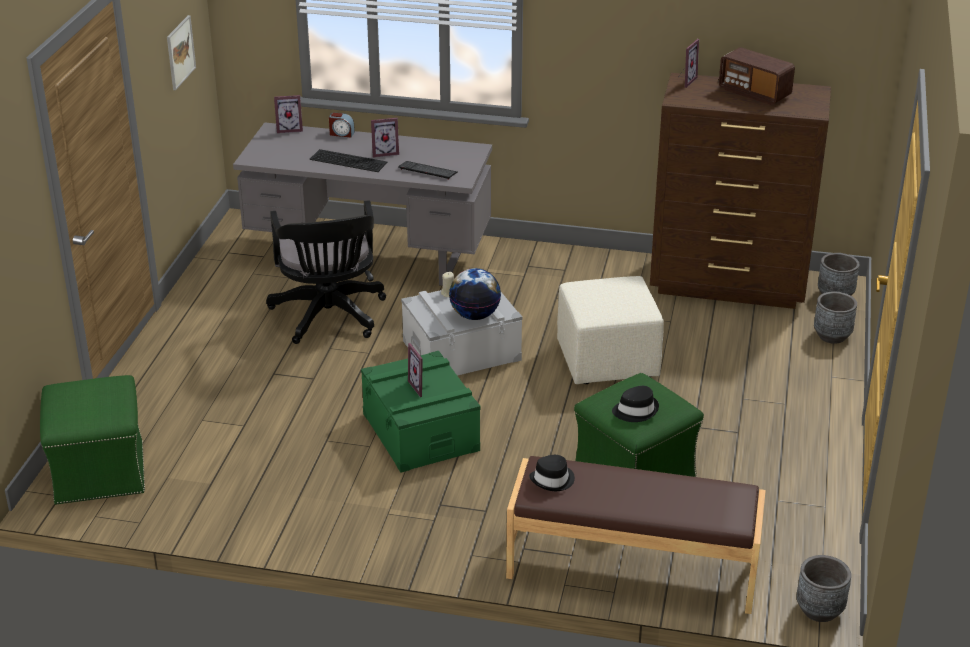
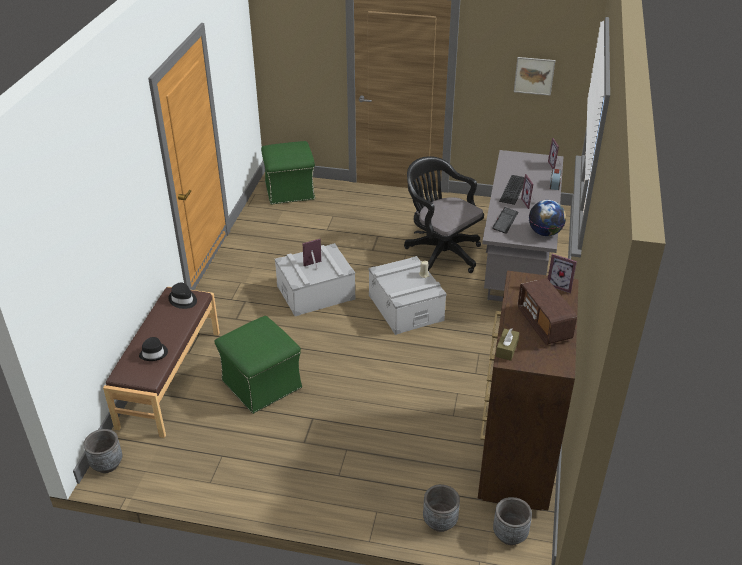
camera: 90 degrees right, 5 degrees up
black office chair [266,200,386,344] -> black office chair turned 60 degrees clockwise [404,156,484,273]
green storage box [361,351,481,473] -> grey storage box [275,243,356,316]
globe [449,268,501,320] -> globe moved to [529,200,566,236]
beige ottoman [557,276,664,384] -> none
black hat [612,386,659,422] -> black hat moved to [139,337,168,361]
radio [719,47,795,105] -> radio turned 60 degrees counterclockwise [518,278,577,345]
none -> brown tissue box [495,328,520,361]

